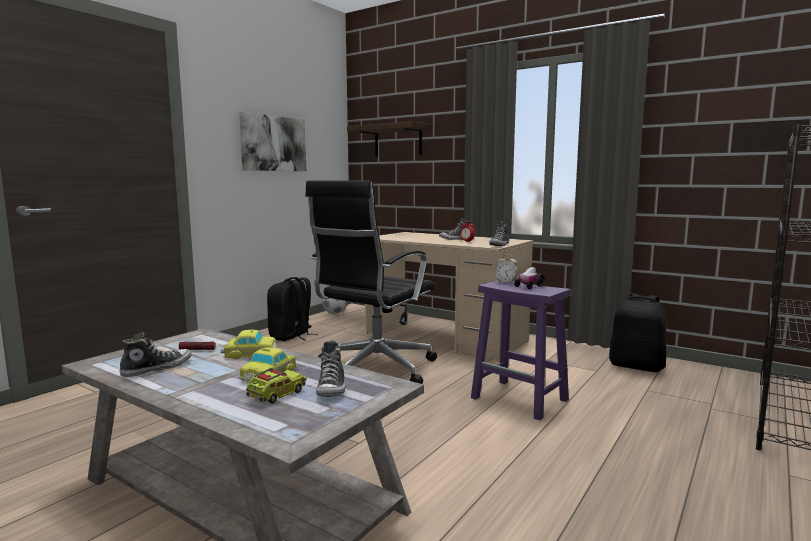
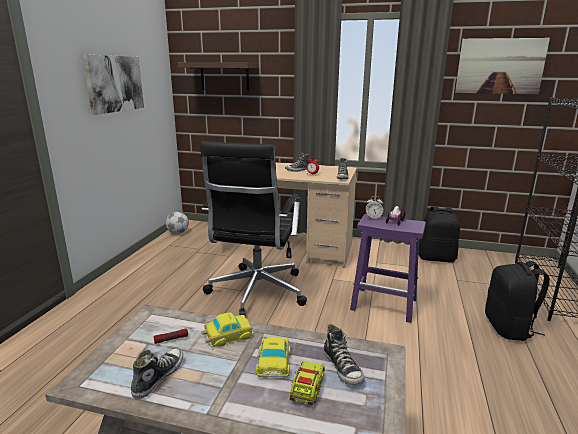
camera: 20 degrees left, 10 degrees up
black backpack [267,277,318,341] -> black backpack moved to [485,261,550,341]
none -> picture [455,38,550,94]

